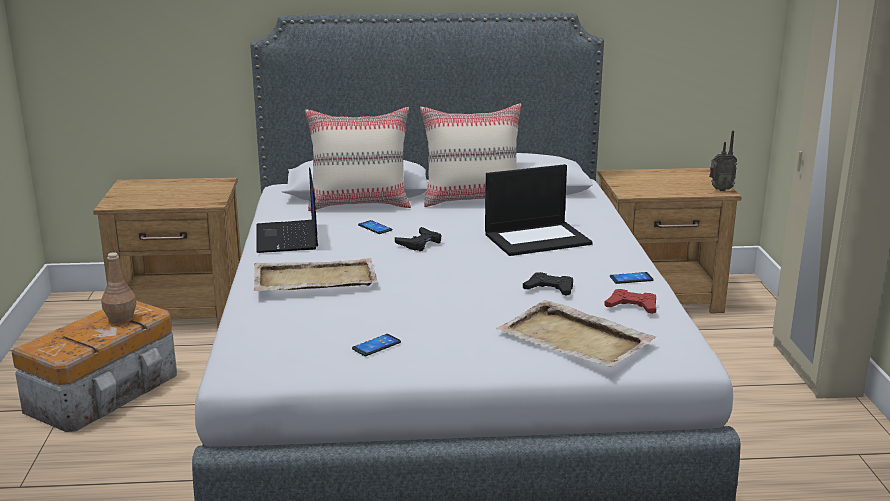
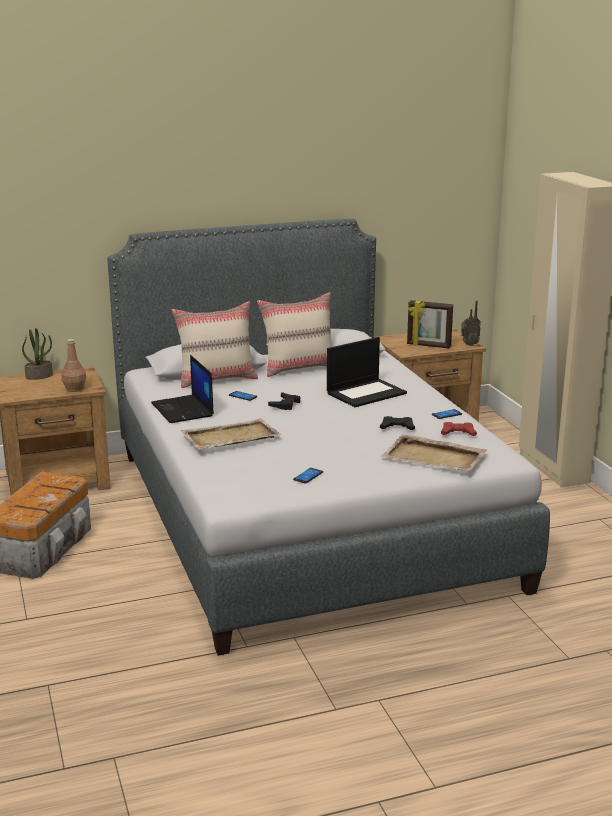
camera: 15 degrees left, 0 degrees up
brown bottle [101,252,136,324] -> brown bottle moved to [61,339,86,392]
none -> potted plant [22,328,53,380]
none -> picture frame [407,300,453,348]

